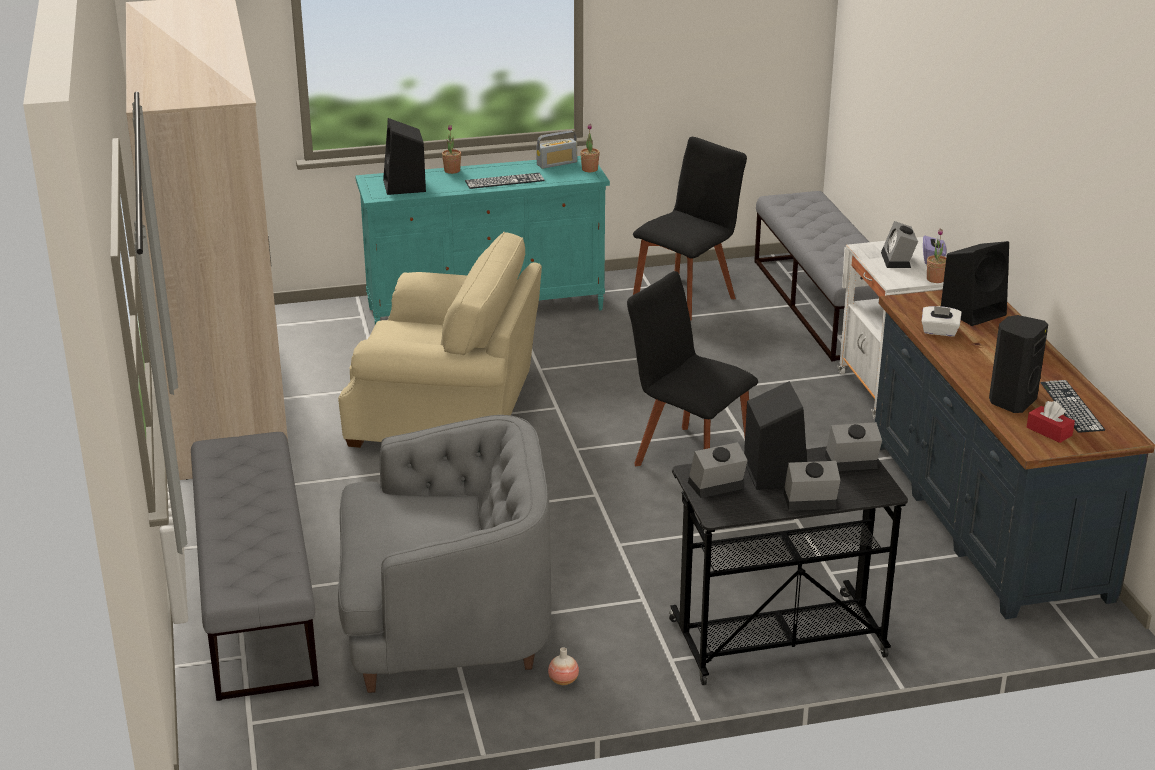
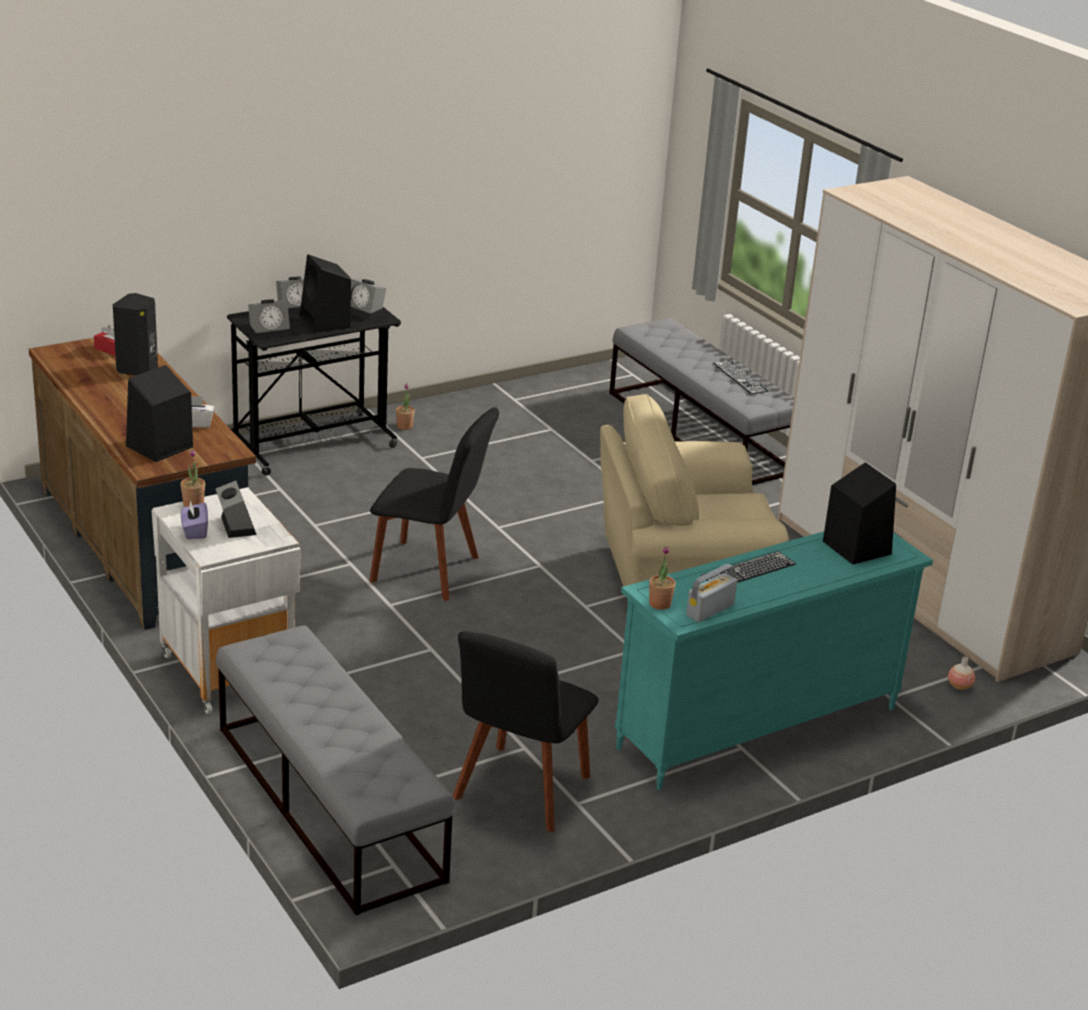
camera: 160 degrees right, 0 degrees up
grey armchair [338,415,551,693] -> none
potted plant [442,125,461,174] -> potted plant moved to [396,383,415,430]
vase [548,647,579,685] -> vase moved to [948,657,975,690]
alarm clock [688,442,748,498] -> alarm clock turned 75 degrees clockwise [351,278,386,320]
keyboard [1041,380,1105,433] -> keyboard moved to [713,360,769,394]

